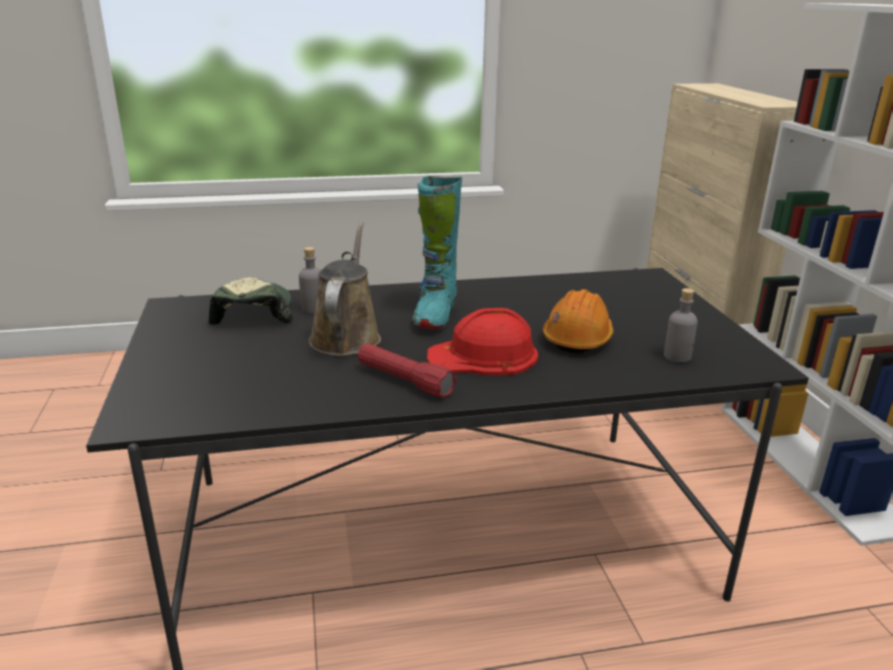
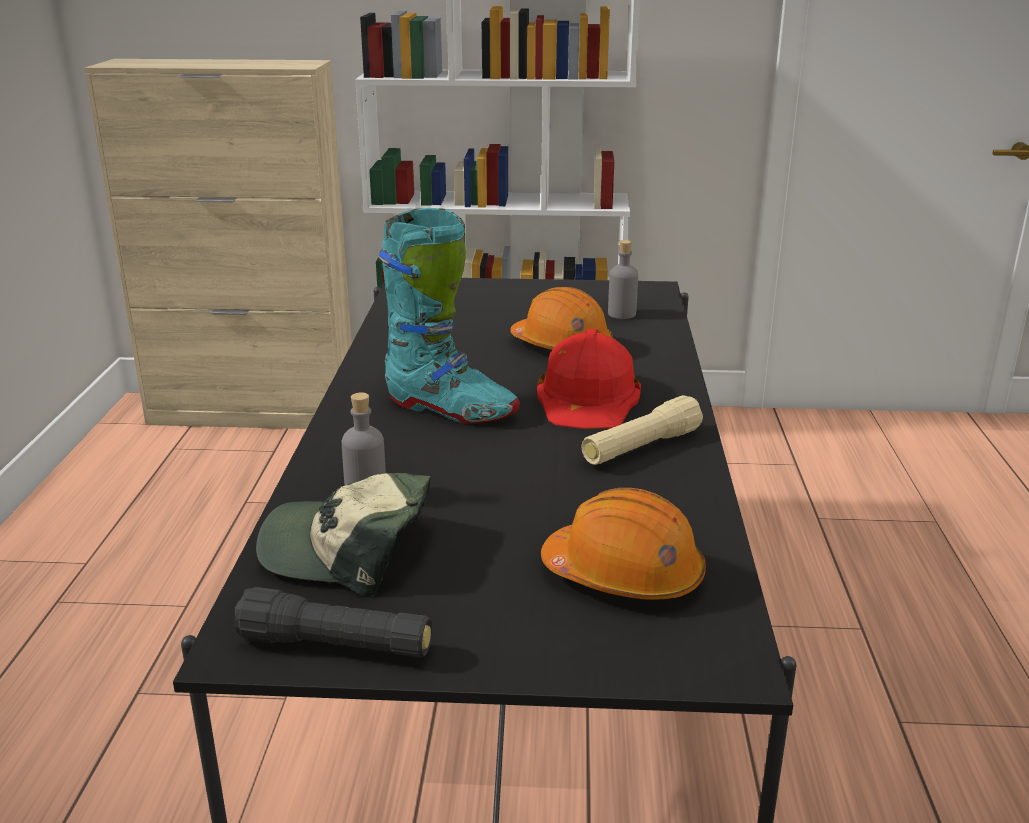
camera: 75 degrees left, 0 degrees up
brown watering can [309,222,381,356] -> none
red flashlight [358,343,457,398] -> beige flashlight [581,395,703,465]
none -> black flashlight [234,587,432,658]
none -> orange hard hat [541,488,706,601]

